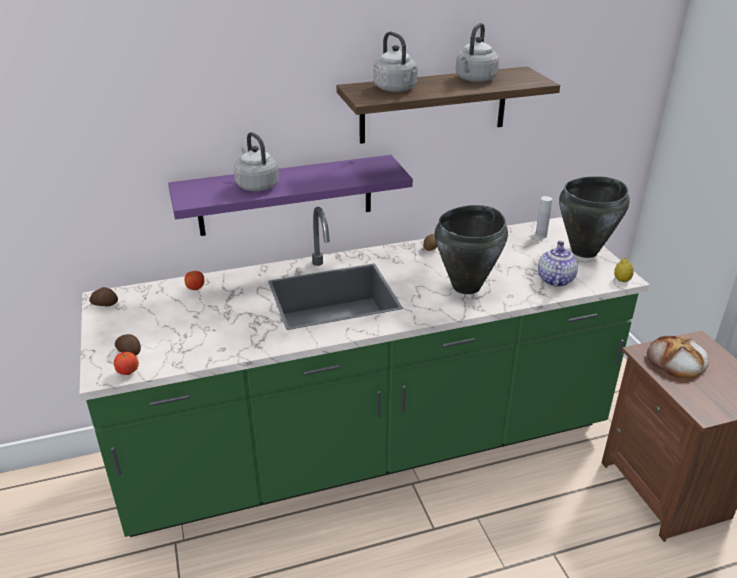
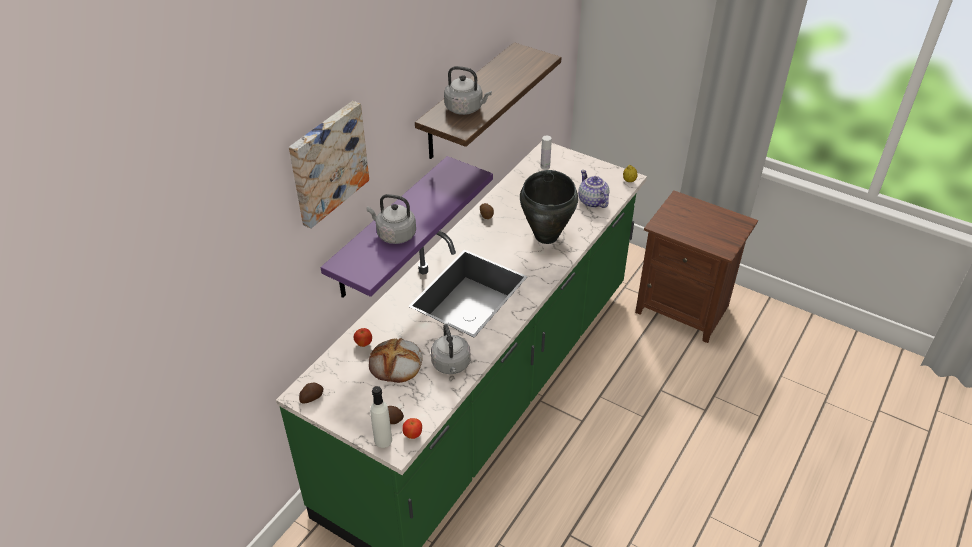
camera: 40 degrees left, 10 degrees up
grey kettle [456,23,499,82] -> grey kettle moved to [431,324,470,374]
black cooking pot [559,176,630,258] -> none
bread [647,336,709,378] -> bread moved to [369,338,423,383]
none -> picture [289,101,369,229]
none -> white bottle [370,386,392,448]

